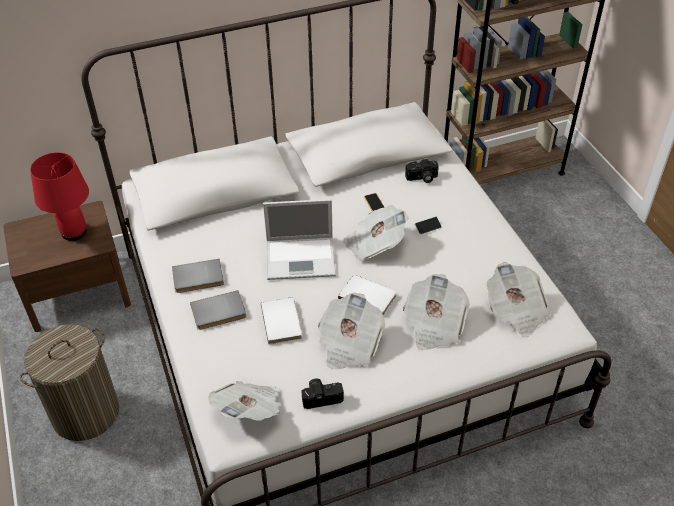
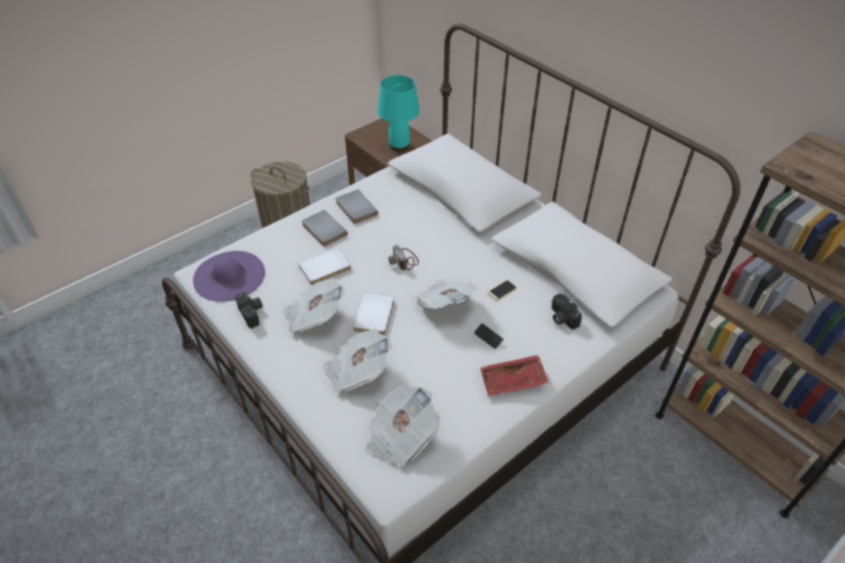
camera: 70 degrees right, 0 degrees up
red table lamp [30,152,89,241] -> turquoise table lamp [377,75,420,152]
newspaper [208,381,282,421] -> purple hat [193,251,265,302]
laptop [263,199,336,280] -> camera [388,245,419,270]
none -> red tray [480,355,549,396]

